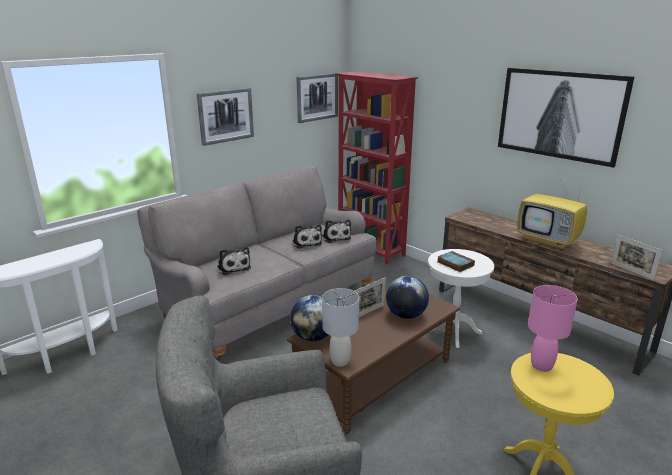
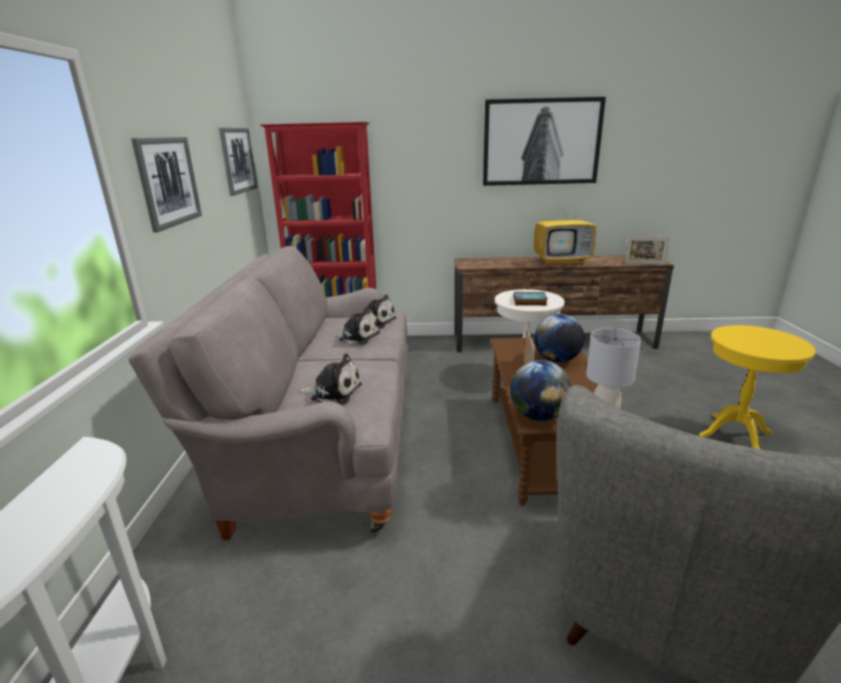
camera: 45 degrees left, 0 degrees up
pink table lamp [528,285,578,372] -> none

